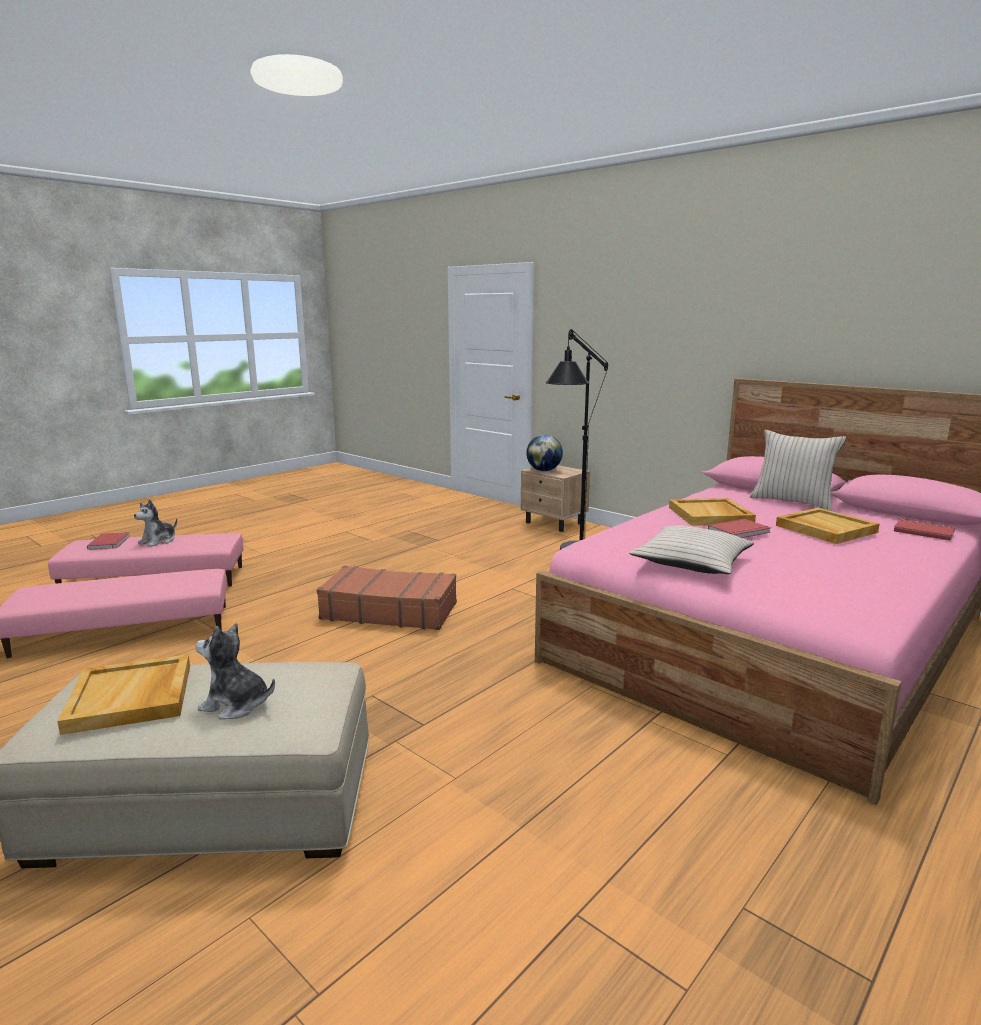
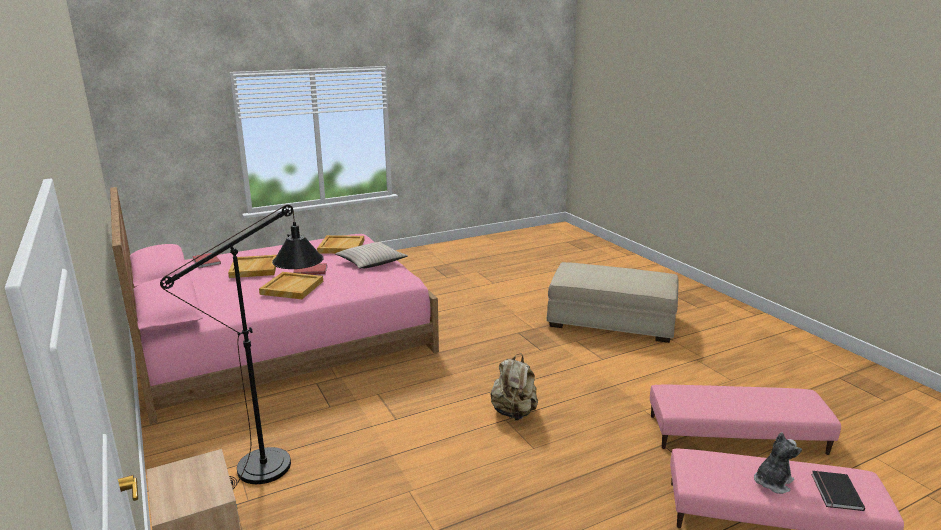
camera: 160 degrees left, 5 degrees up
beige tray [57,654,190,735] -> beige tray moved to [317,235,364,254]
red book [87,532,130,549] -> black book [811,471,865,511]
plush toy [195,623,275,719] -> none
brown suitcase [317,566,457,630] -> beige backpack [490,353,538,421]
globe [526,435,563,471] -> none
beige pillow [750,430,846,511] -> none

